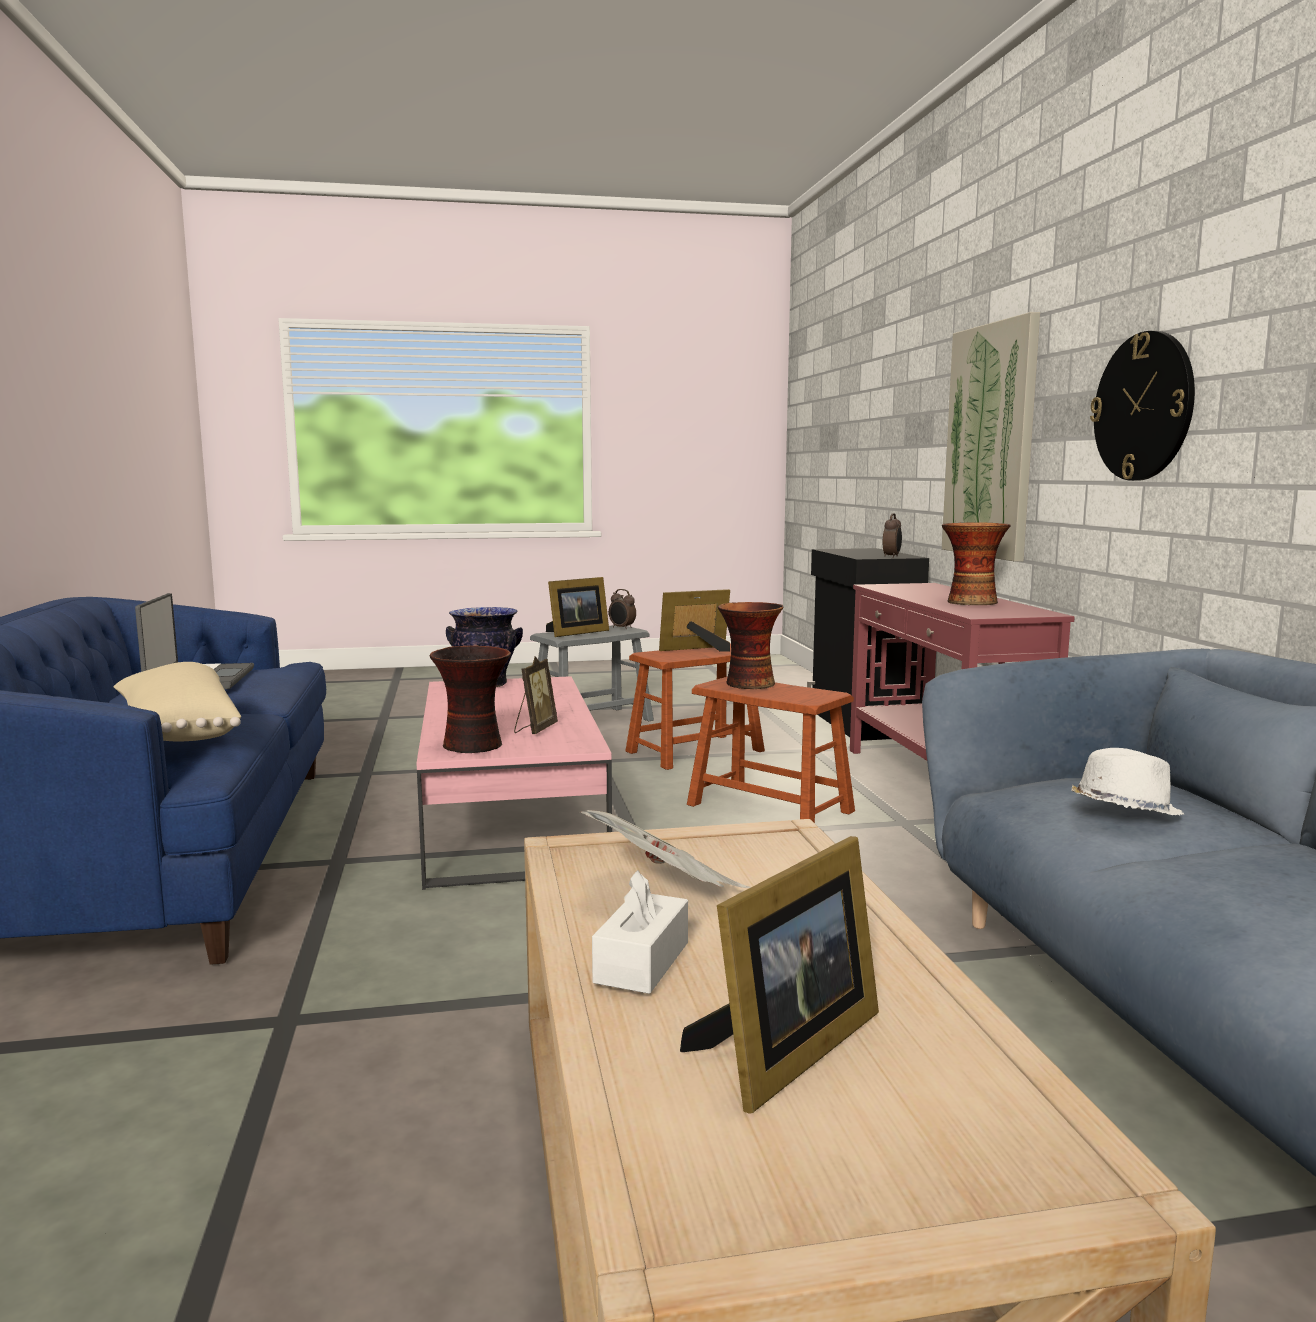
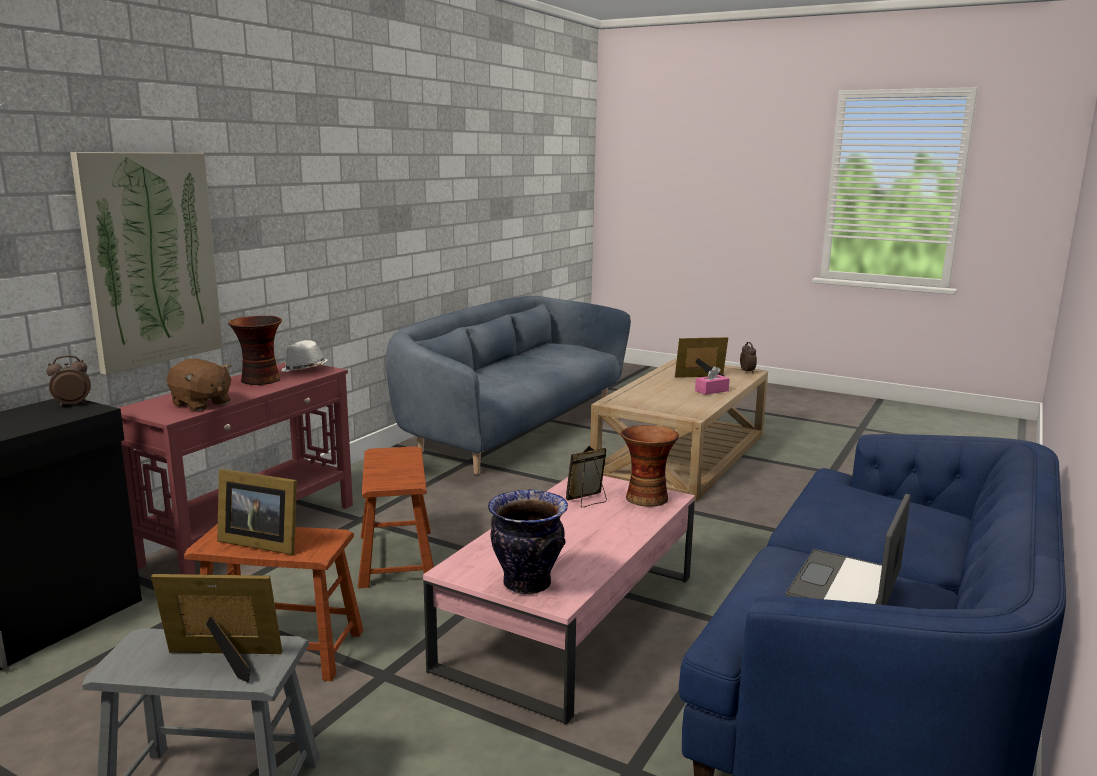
camera: 140 degrees left, 5 degrees up
beige pillow [113,662,241,742] -> none
newspaper [580,810,751,888] -> none
white tissue box [592,870,688,994] -> pink tissue box [695,366,730,395]
alarm clock [609,589,636,630] -> alarm clock moved to [740,342,757,373]
vase [718,602,784,689] -> none
white hat [1071,748,1184,816] -> white hat moved to [281,340,328,372]
wall clock [1090,331,1195,481] -> none
none -> brown plush toy [167,359,232,411]

